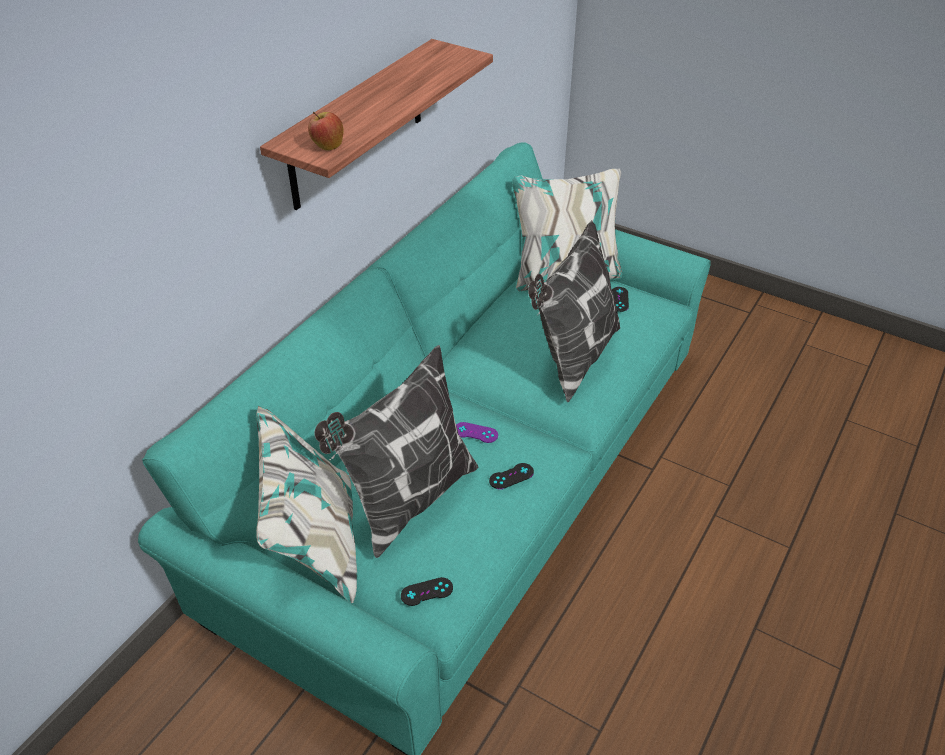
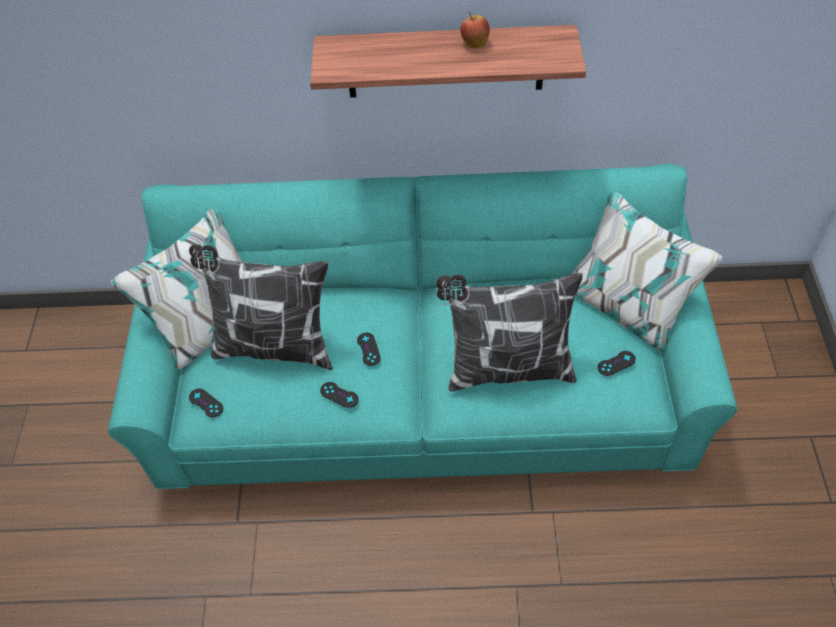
camera: 60 degrees right, 10 degrees up
apple [308,111,344,151] -> apple moved to [460,11,490,48]
purple game controller [456,422,498,443] -> black game controller [357,333,381,366]

